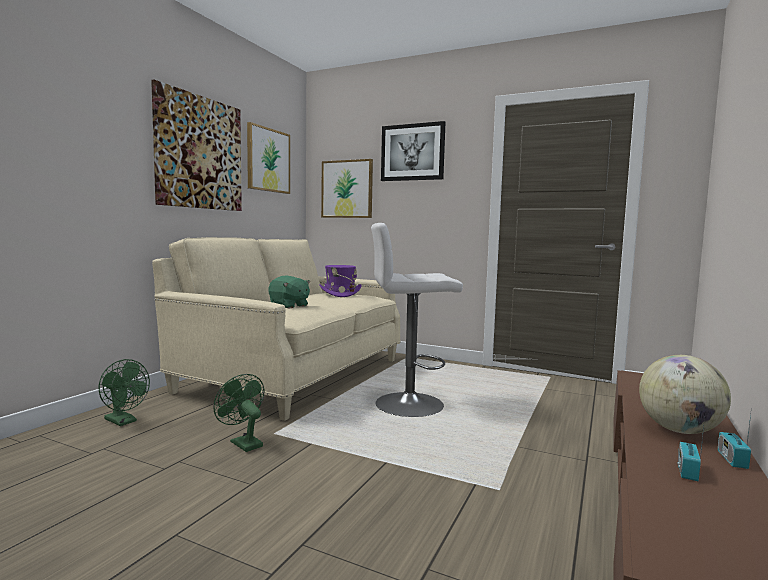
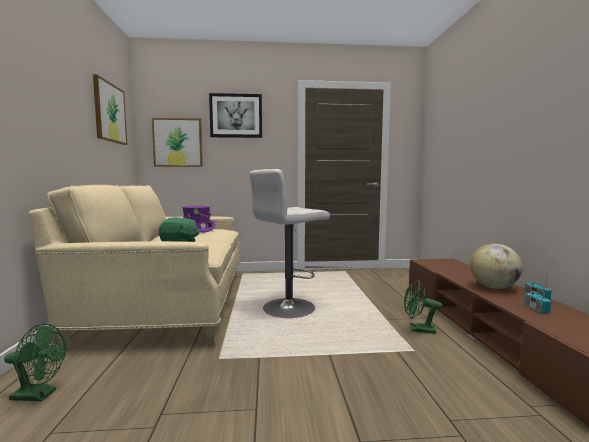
camera: 30 degrees left, 0 degrees up
picture [151,80,242,211] -> none
green fan [213,374,264,452] -> green fan moved to [404,280,443,334]

